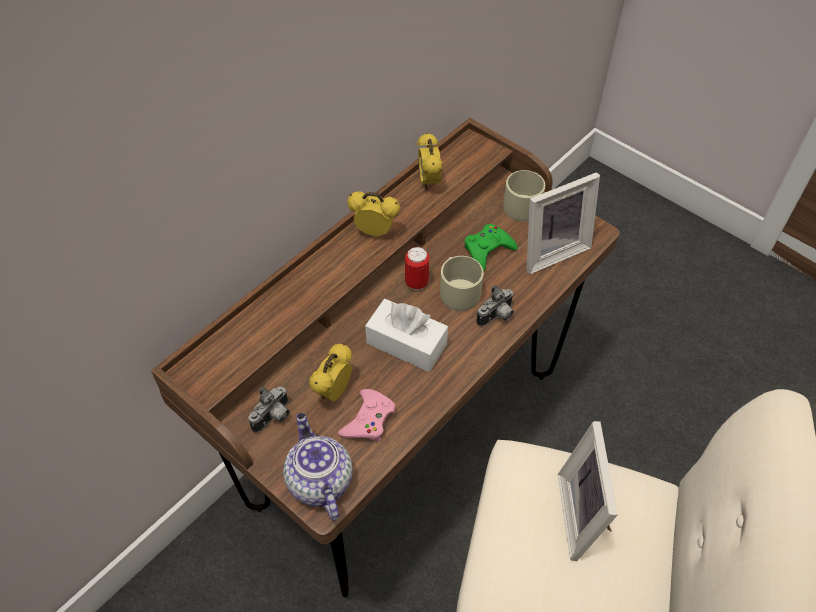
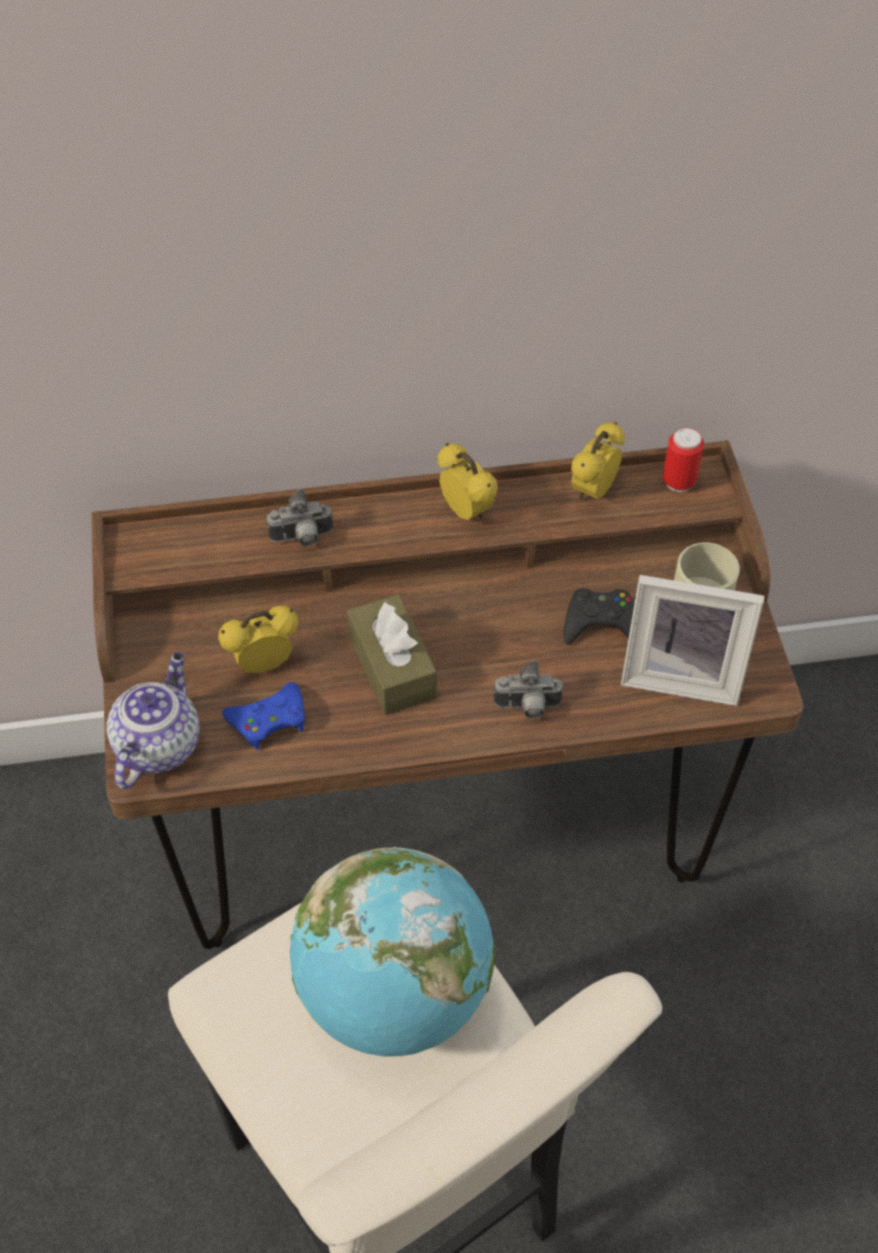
camera: 40 degrees right, 0 degrees up
camera [248,387,289,433] -> camera moved to [267,489,333,546]
pink game controller [338,389,395,442] -> blue game controller [222,682,305,750]
white tissue box [365,299,448,372] -> brown tissue box [347,594,437,715]
can [405,247,429,290] -> can moved to [663,427,704,492]
beige mug [440,256,484,311] -> none
green game controller [465,224,518,271] -> black game controller [563,588,634,645]
picture frame [558,421,618,561] -> globe [290,847,495,1057]

